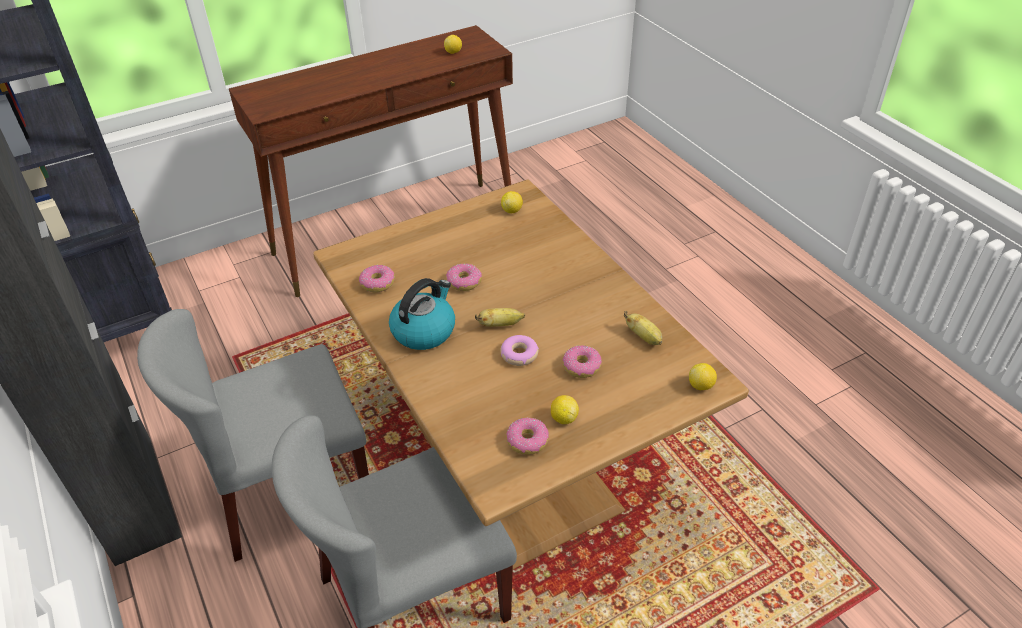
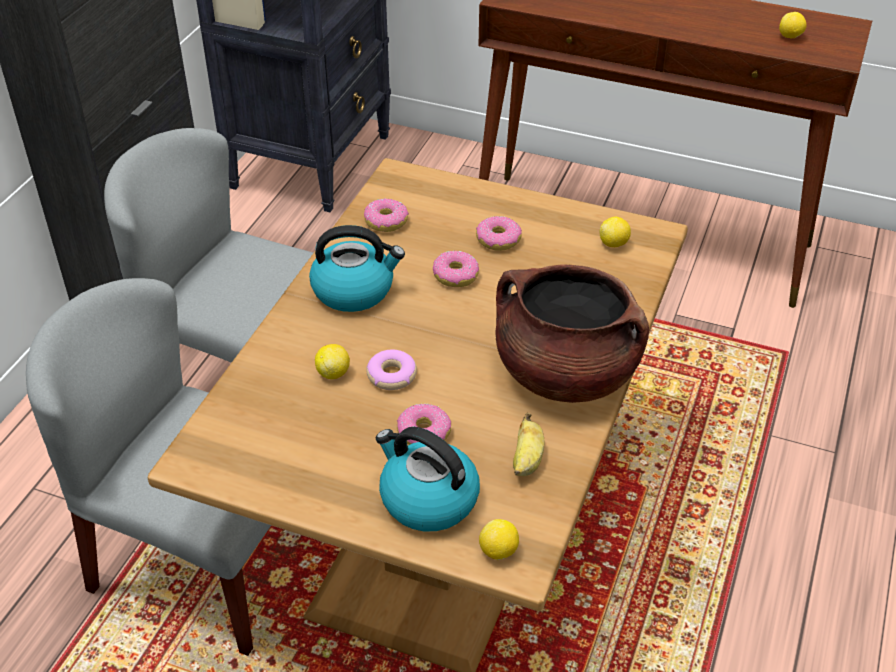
camera: 50 degrees right, 0 degrees up
banana [475,308,525,327] -> none
donut [506,418,549,455] -> donut moved to [476,216,522,251]
lemon [551,395,579,424] -> lemon moved to [315,344,350,379]
none -> kettle [376,427,480,531]
none -> brown cooking pot [496,264,649,403]

